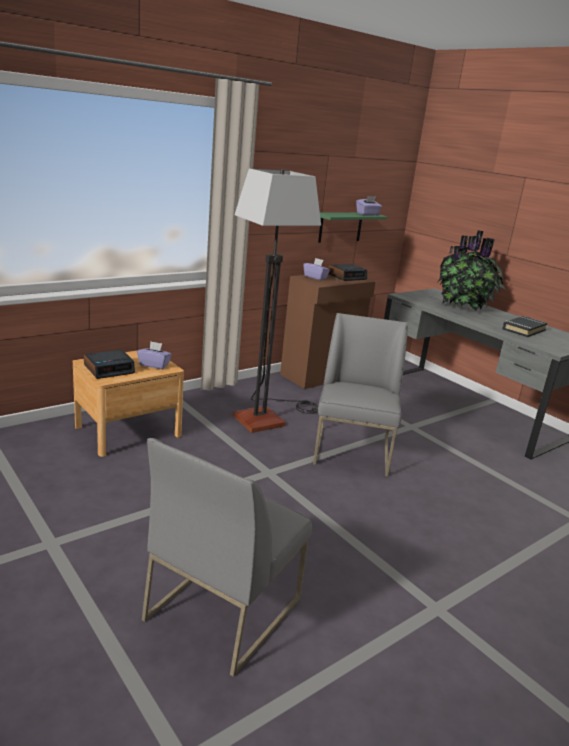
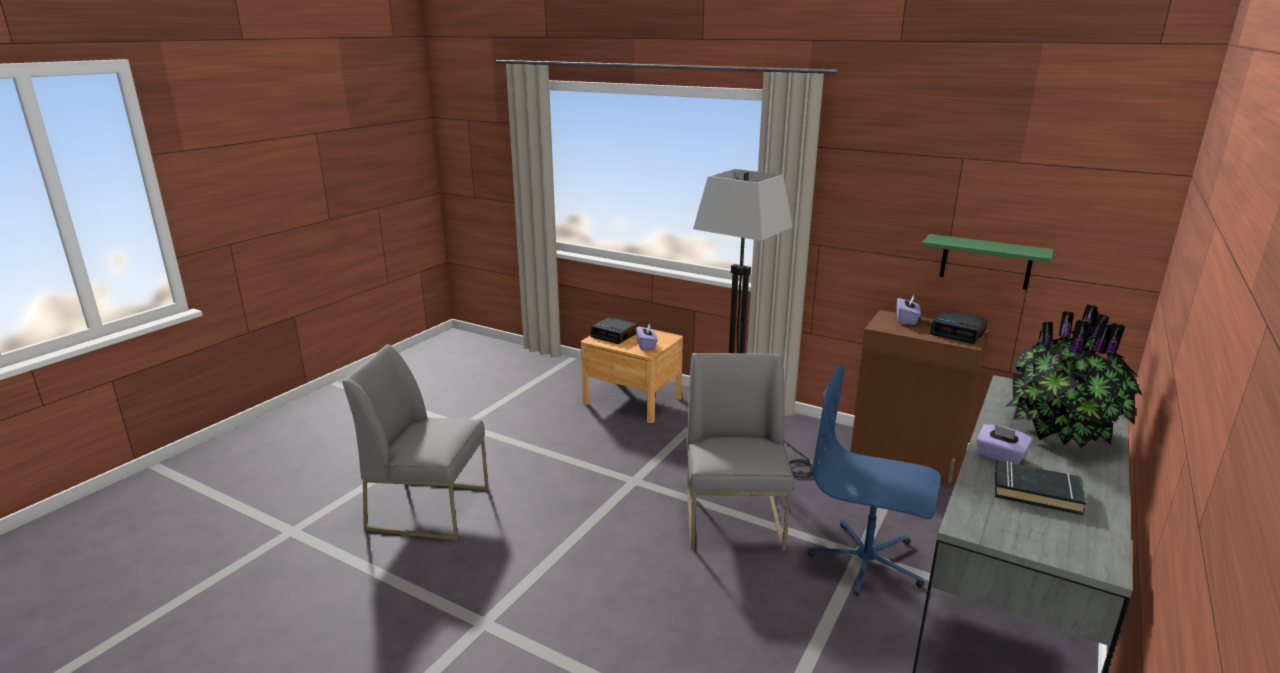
camera: 70 degrees right, 0 degrees up
grey chair [313,313,408,477] -> grey chair turned 75 degrees counterclockwise [686,353,794,551]
purple tissue box [356,196,382,215] -> purple tissue box moved to [976,424,1032,465]
none -> blue office chair [807,364,941,596]

